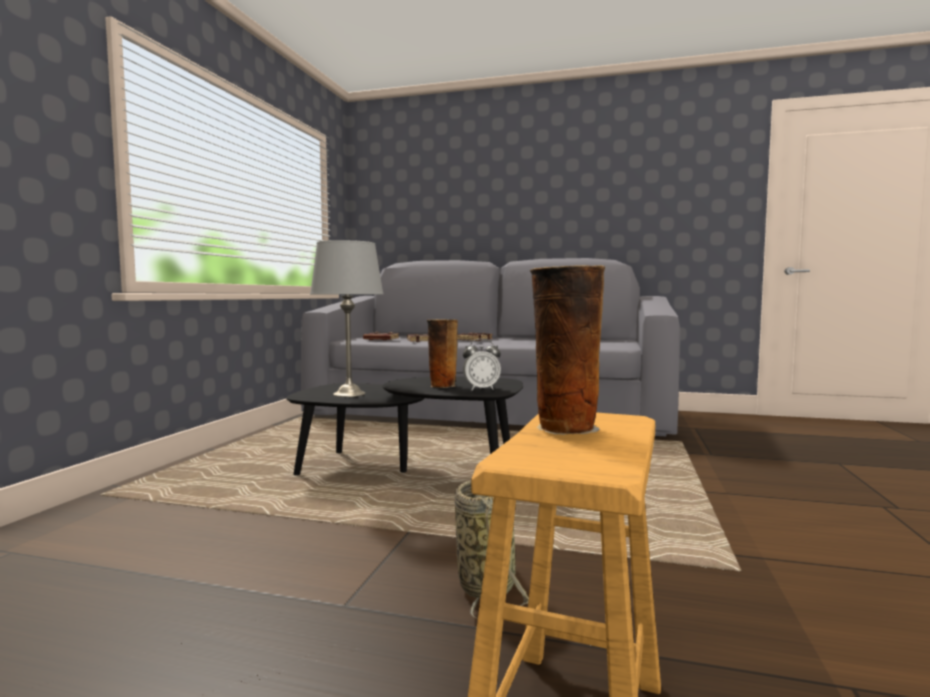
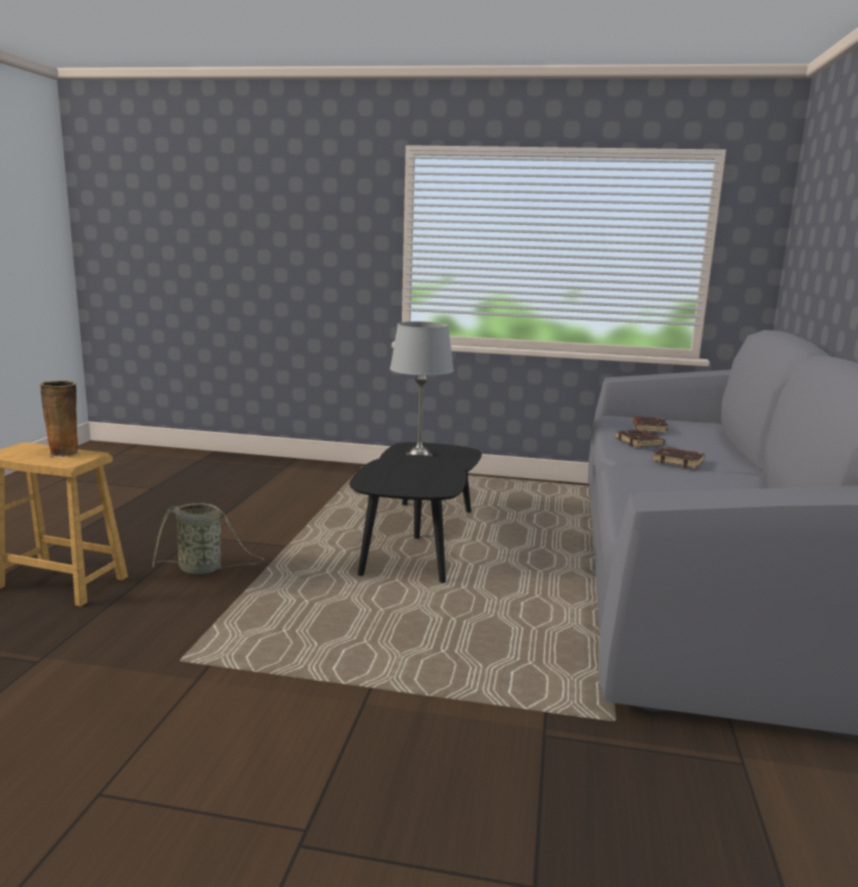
camera: 85 degrees right, 10 degrees up
vase [427,319,458,388] -> none
alarm clock [463,339,501,390] -> none

